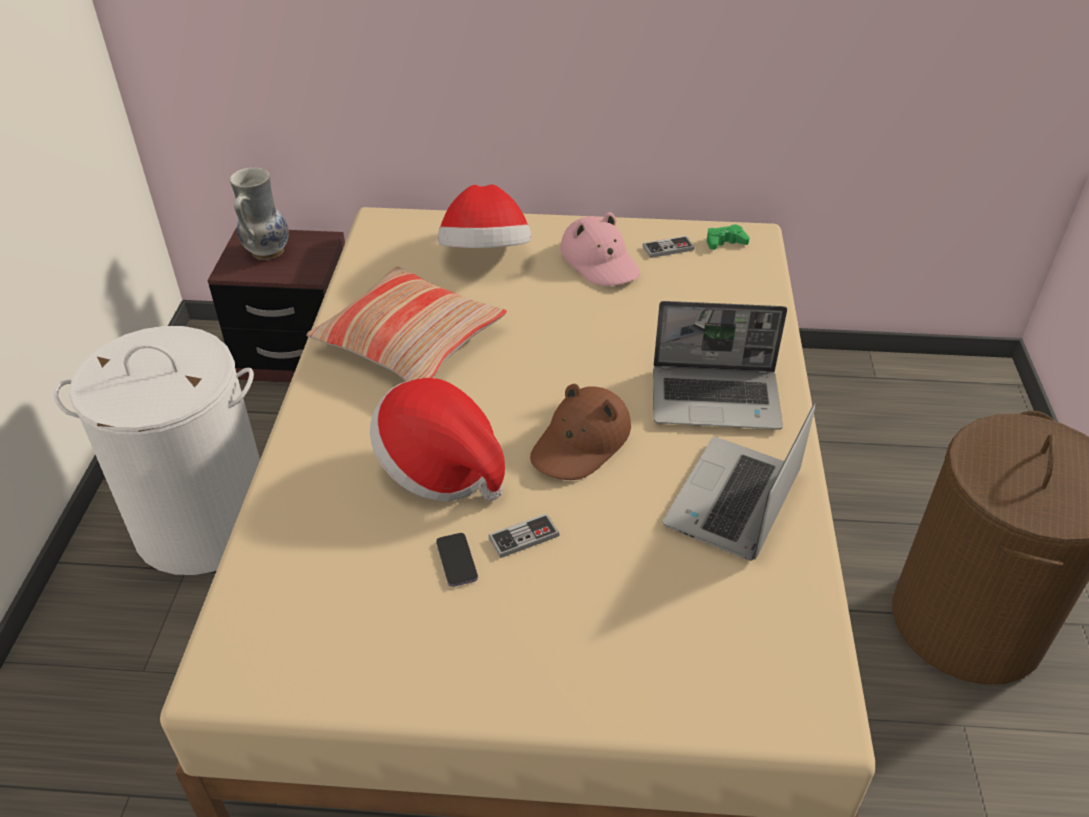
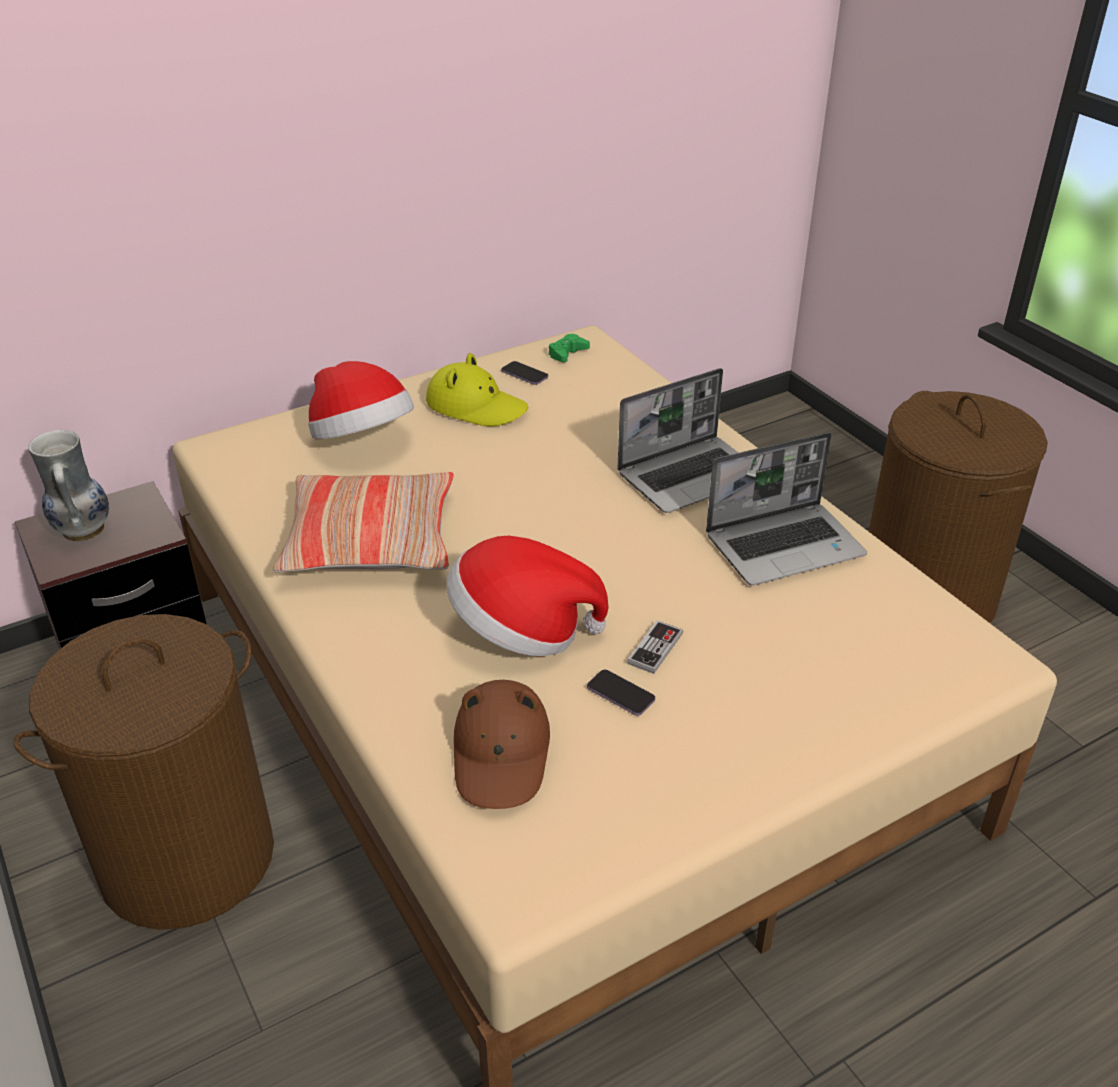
camera: 35 degrees left, 5 degrees down
white laundry basket [53,326,260,575] -> brown laundry basket [14,614,274,930]
brown hat [530,384,631,480] -> brown hat moved to [454,680,550,809]
pink hat [560,212,640,286] -> yellow hat [426,353,528,427]
game controller [643,236,695,258] -> phone [501,361,548,385]
laptop [663,403,815,561] -> laptop turned 105 degrees counterclockwise [706,432,867,586]

